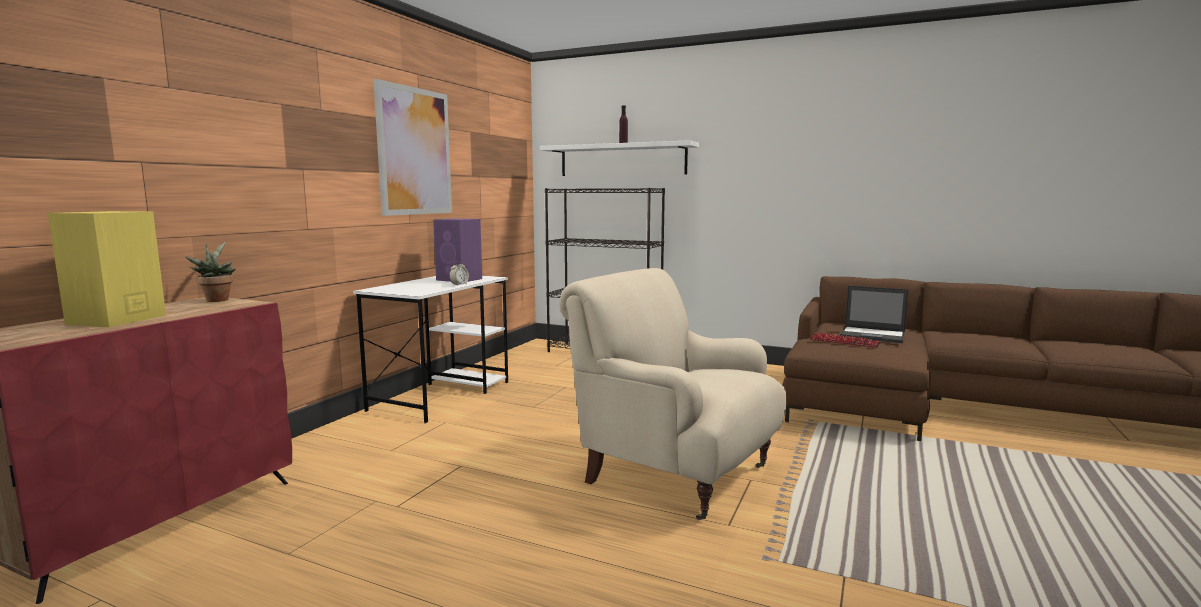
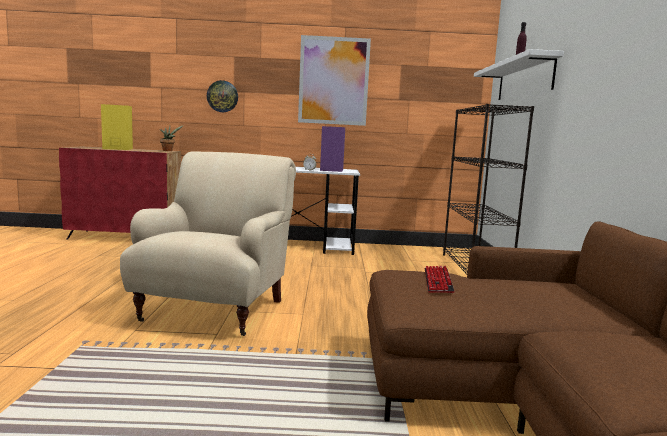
camera: 65 degrees right, 0 degrees up
laptop [840,286,909,343] -> none
none -> wall clock [207,80,238,112]

